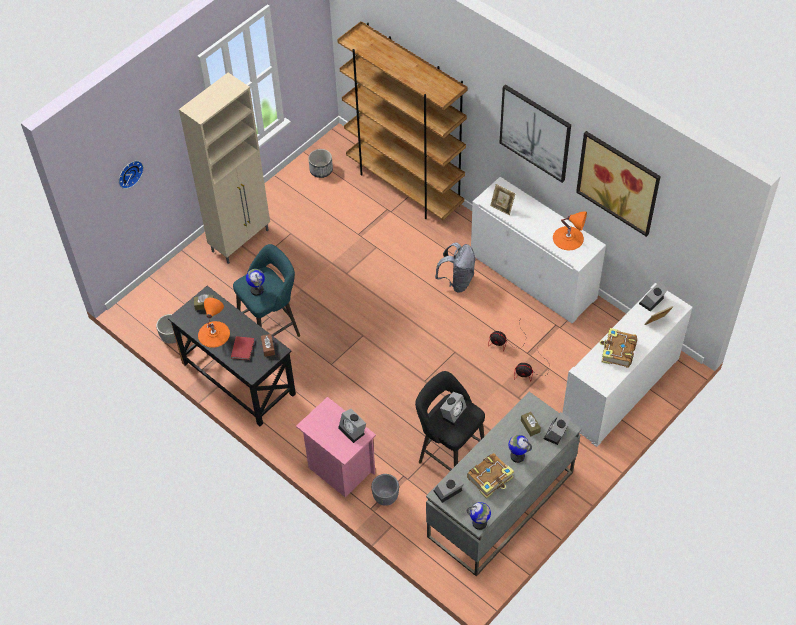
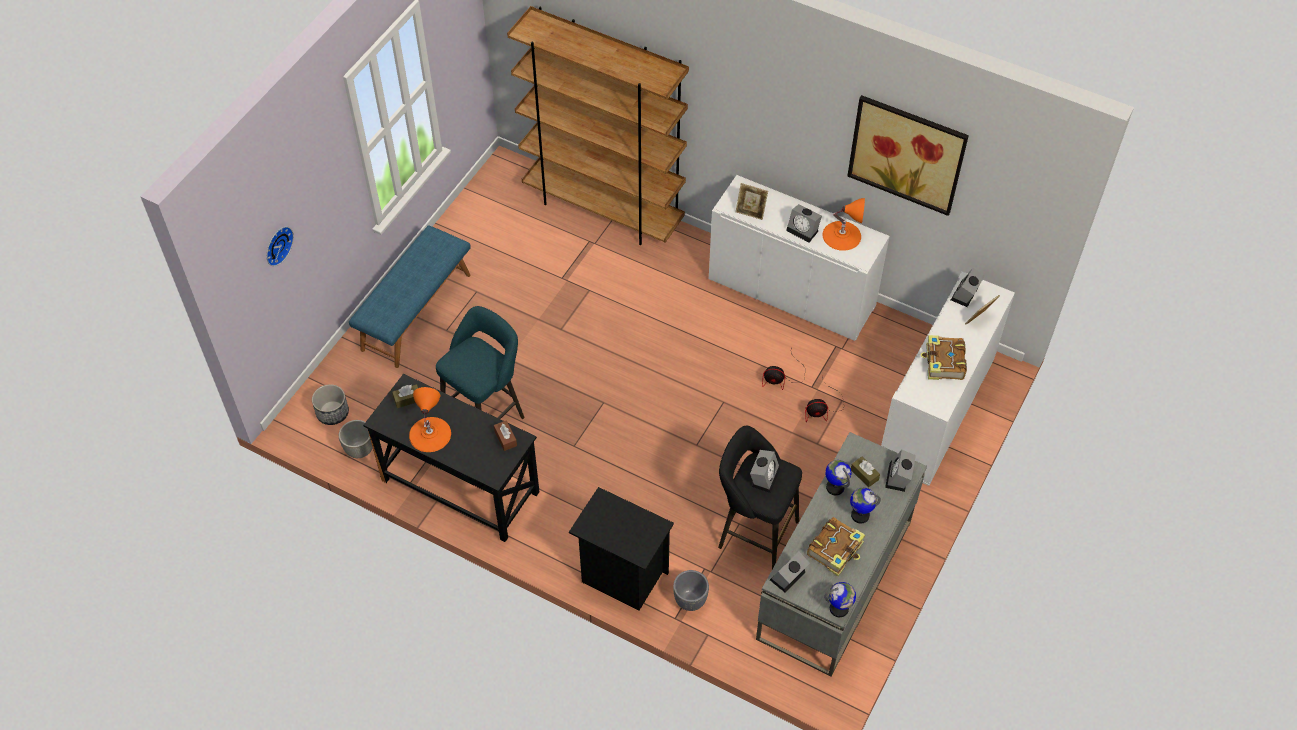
camera: 15 degrees left, 0 degrees up
beige cabinet [179,73,270,264] -> blue bench [349,225,471,368]
red book [231,336,254,360] -> none
globe [246,269,265,296] -> globe moved to [825,460,851,495]
pink nightstand [296,397,376,497] -> black nightstand [569,487,674,611]
planter [308,149,333,178] -> planter moved to [312,384,349,425]
alarm clock [338,409,366,443] -> alarm clock moved to [786,204,822,242]
grey backpack [435,242,476,292] -> none
picture [499,84,571,183] -> none

